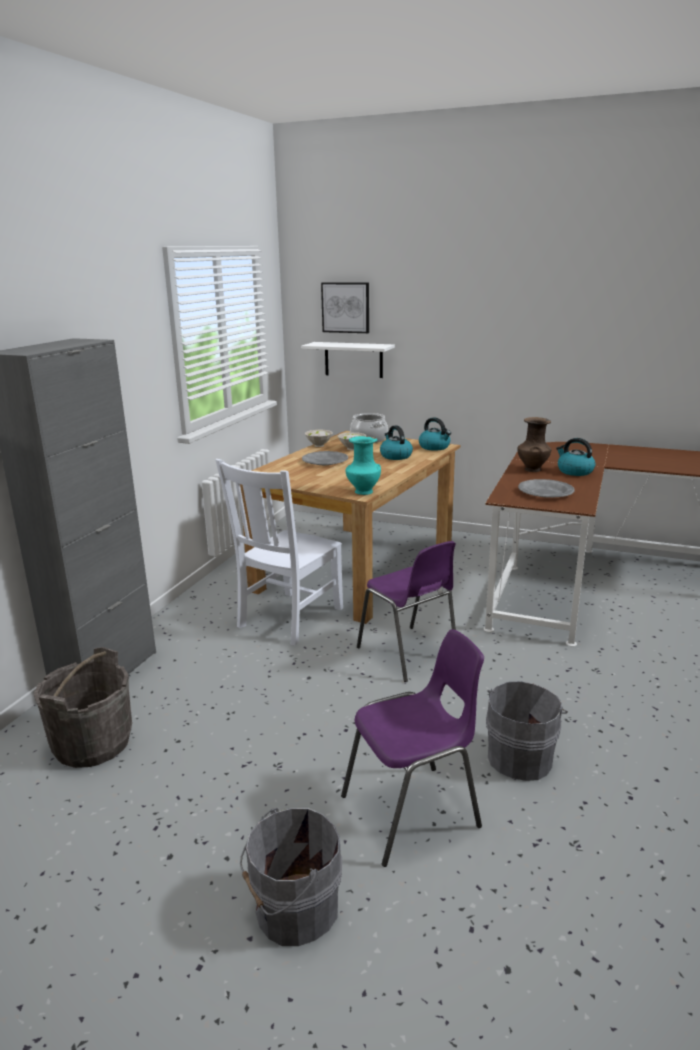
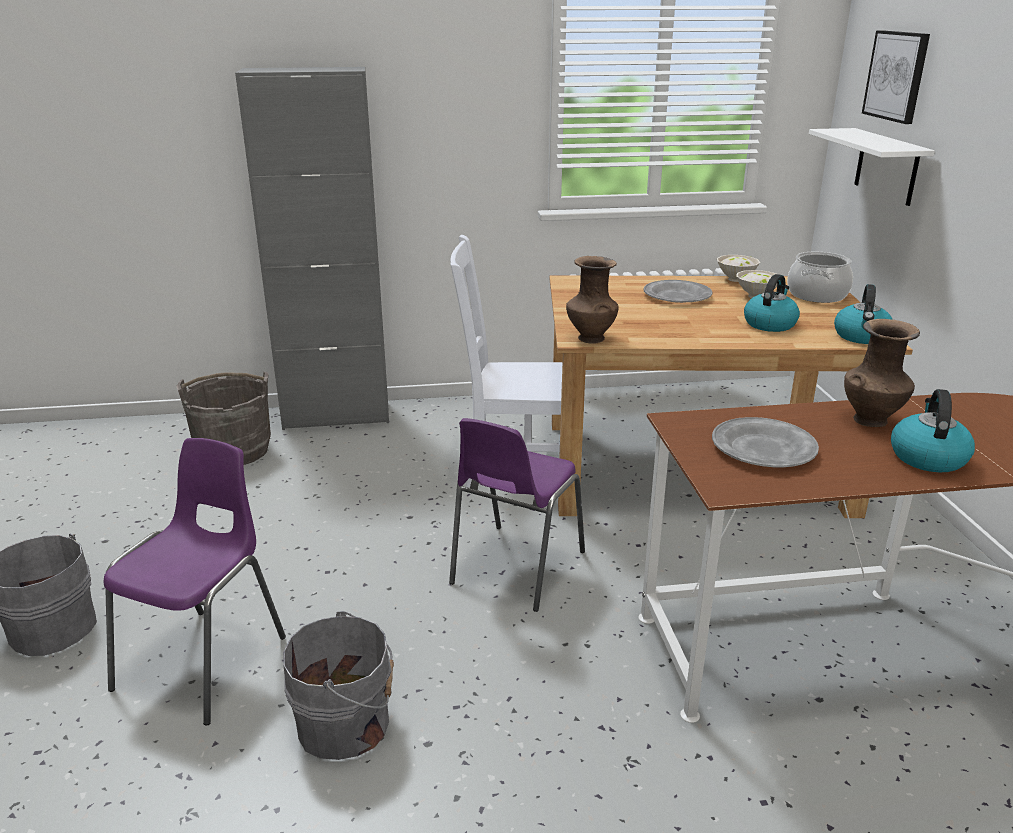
camera: 60 degrees right, 5 degrees up
purple chair [341,629,484,867] -> purple chair turned 105 degrees counterclockwise [104,438,286,725]
turquoise vase [345,436,381,495] -> brown vase [566,256,619,344]

